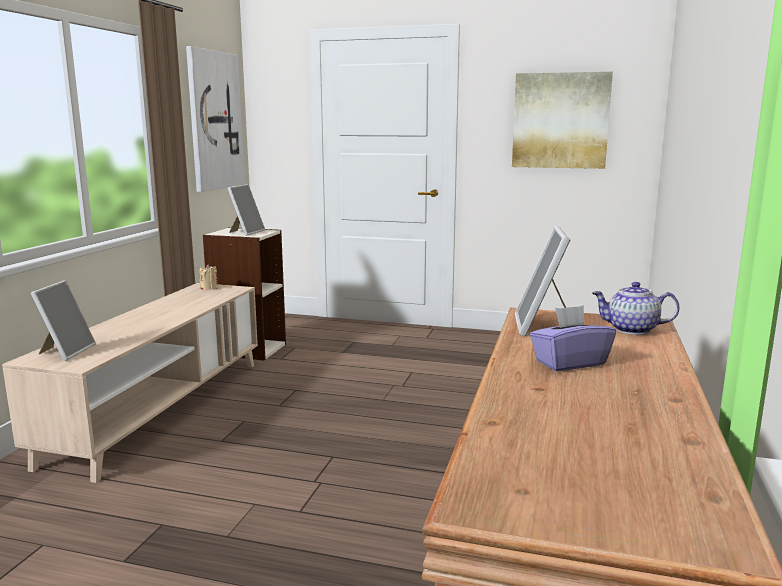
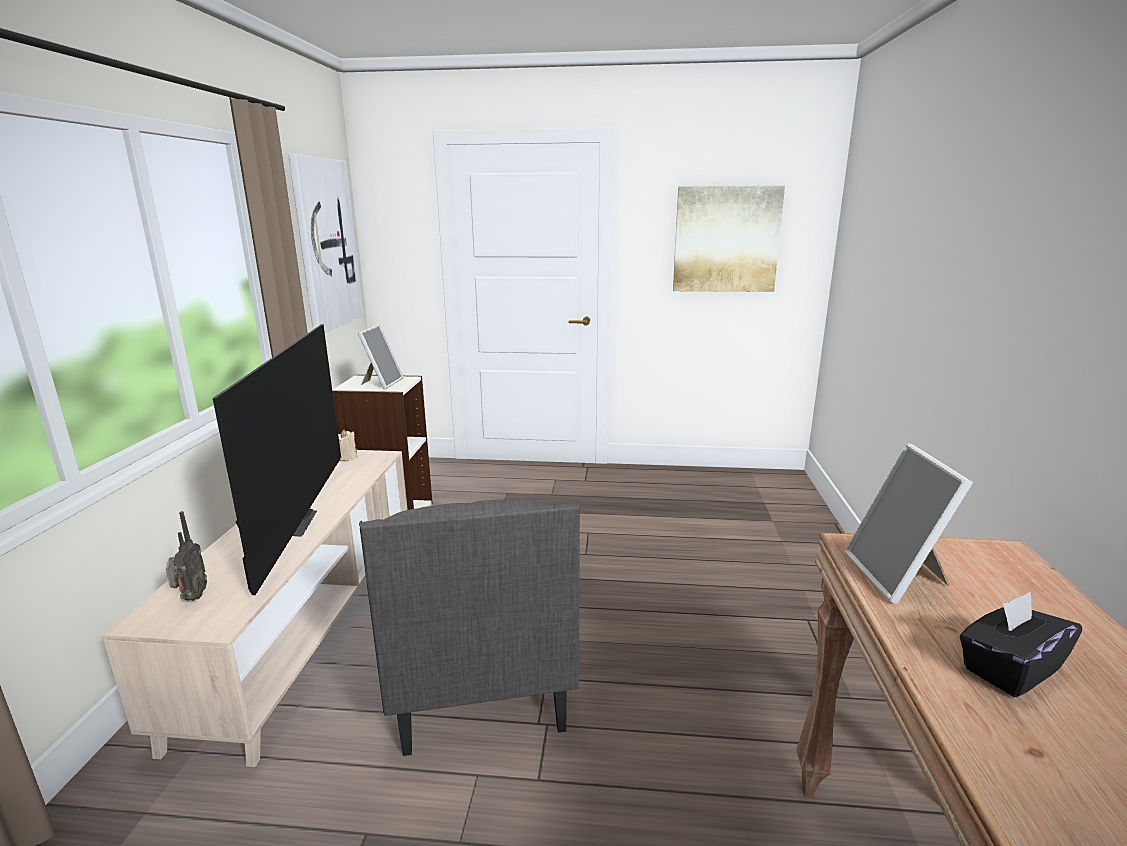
camera: 10 degrees left, 5 degrees up
picture frame [31,280,96,361] -> radio [166,511,207,601]
purple tissue box [530,305,616,371] -> black tissue box [960,592,1082,697]
teapot [592,282,679,335] -> none
none -> television [213,324,341,595]
none -> grey armchair [359,499,580,756]

